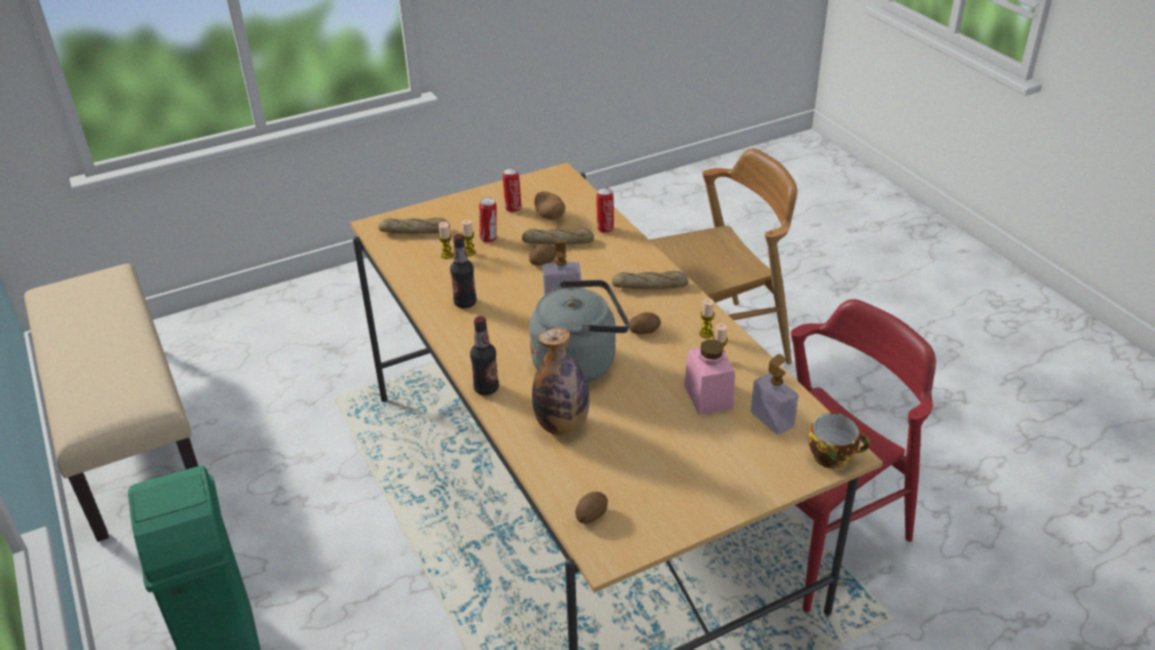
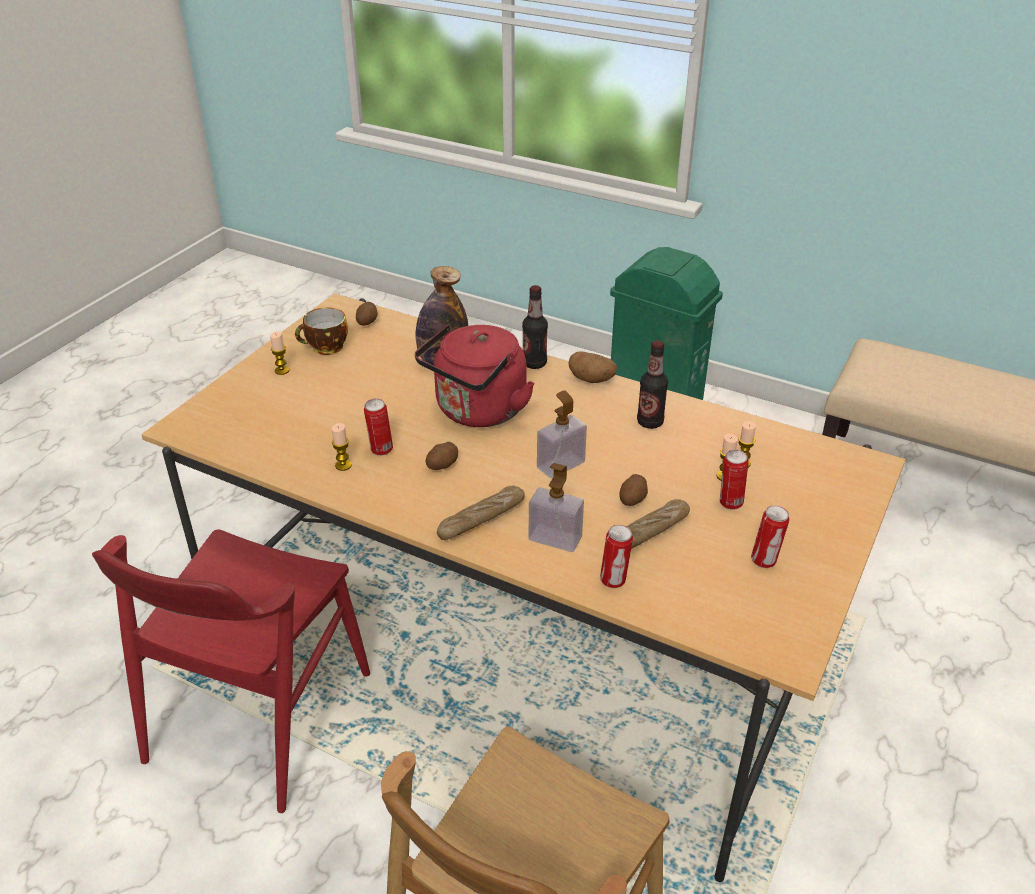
camera: 145 degrees right, 0 degrees up
bread [378,217,450,234] -> none
grey kettle [529,280,630,383] -> red kettle [415,325,535,427]
potato [534,191,565,220] -> potato moved to [569,351,617,383]
pink jar [684,339,735,415] -> none
candle [700,298,715,338] -> candle moved to [270,331,289,375]
soap dispenser [751,354,798,435] -> soap dispenser moved to [529,463,584,552]
cup [808,413,870,469] -> cup moved to [295,307,348,355]
none -> can [364,398,393,456]

